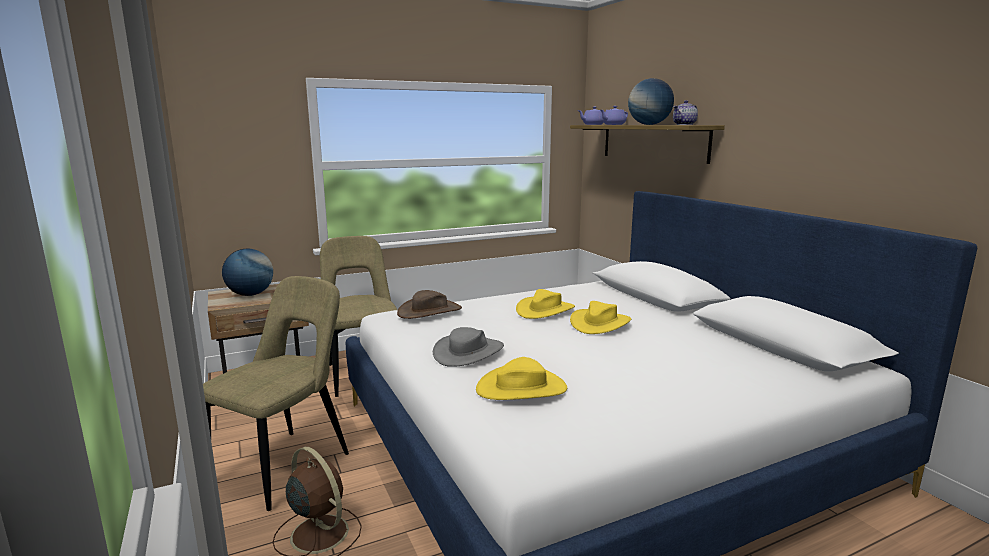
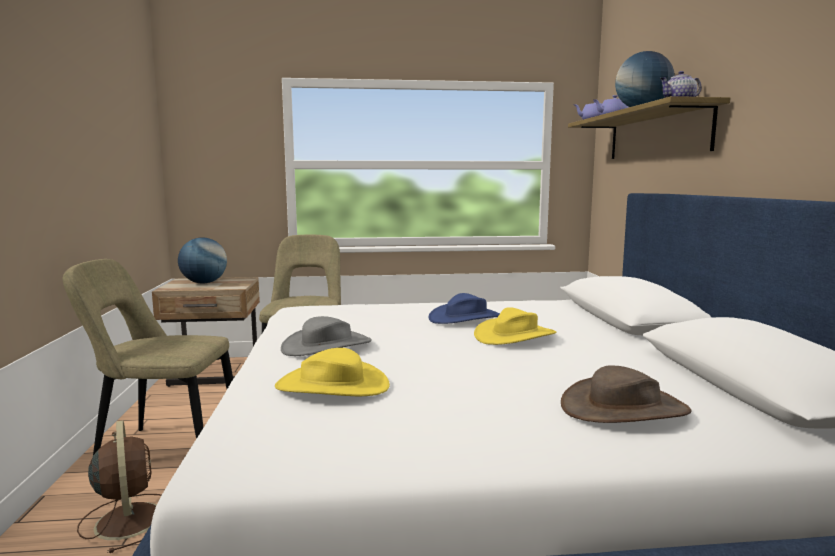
camera: 20 degrees right, 5 degrees down
beige chair [203,276,349,511] -> beige chair turned 135 degrees counterclockwise [63,259,233,455]
brown hat [397,290,462,319] -> brown hat moved to [561,366,692,423]
yellow hat [516,289,575,319] -> blue hat [428,293,500,324]

